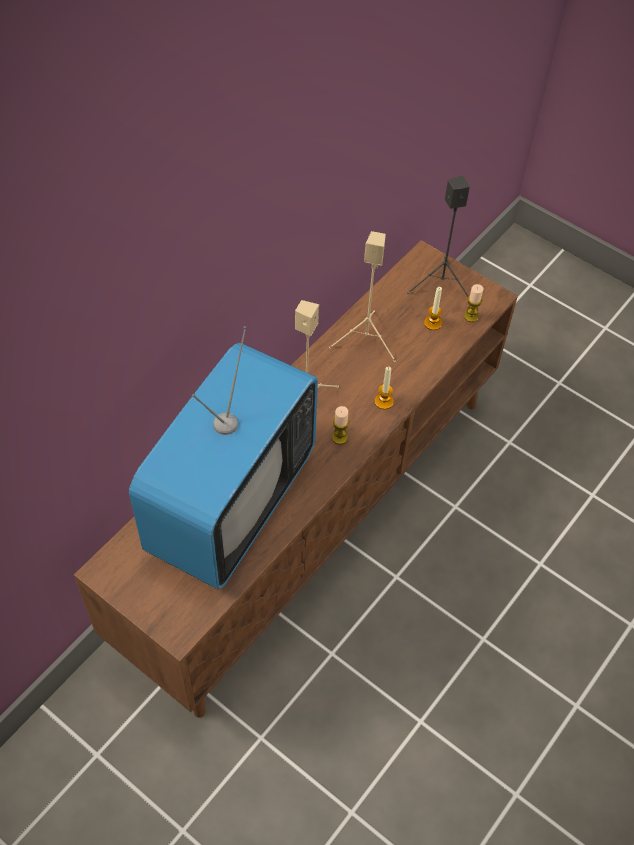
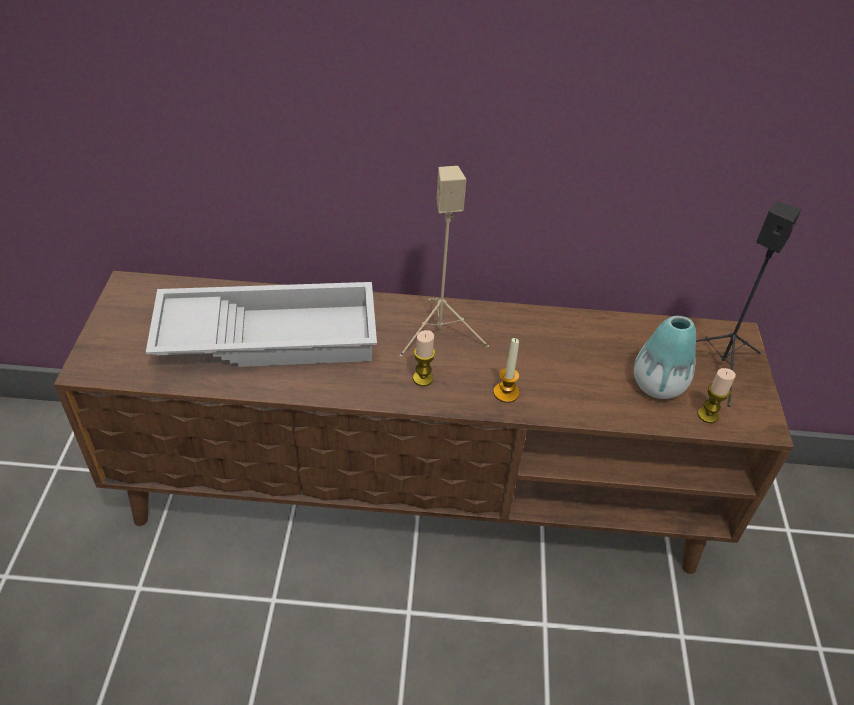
camera: 55 degrees right, 10 degrees down
television [129,326,318,589] -> white tray [146,282,377,367]
beige speaker [329,231,396,362] -> none
candle [424,287,442,330] -> vase [634,316,696,399]

